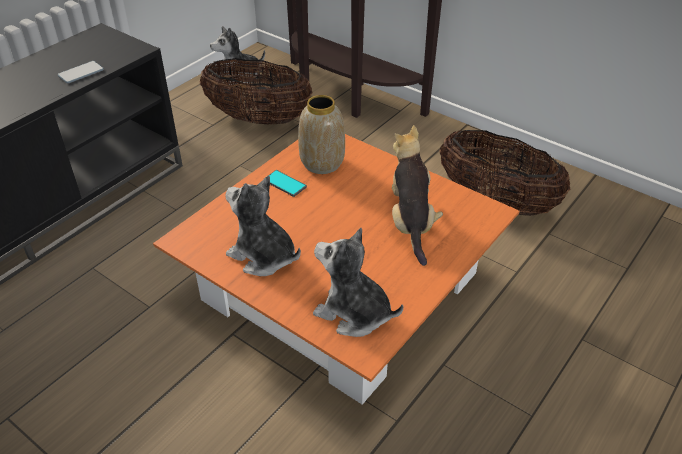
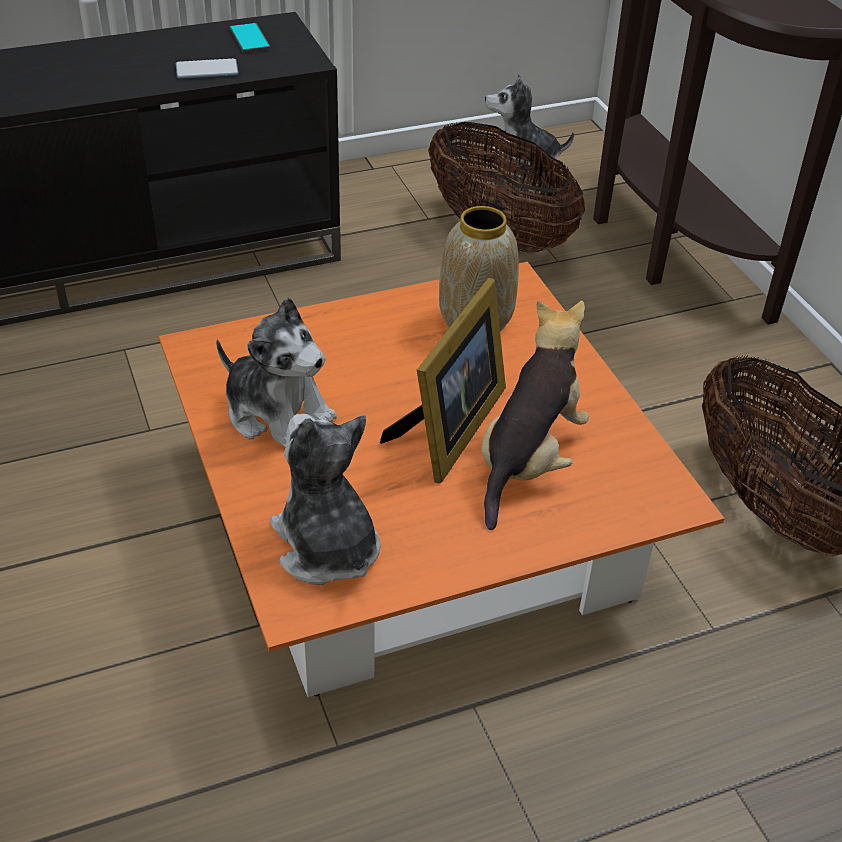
camera: 30 degrees right, 0 degrees up
plush toy [225,176,301,276] -> plush toy turned 150 degrees clockwise [216,297,337,447]
phone [263,170,307,197] -> phone moved to [230,23,271,53]
none -> picture frame [380,278,506,484]

